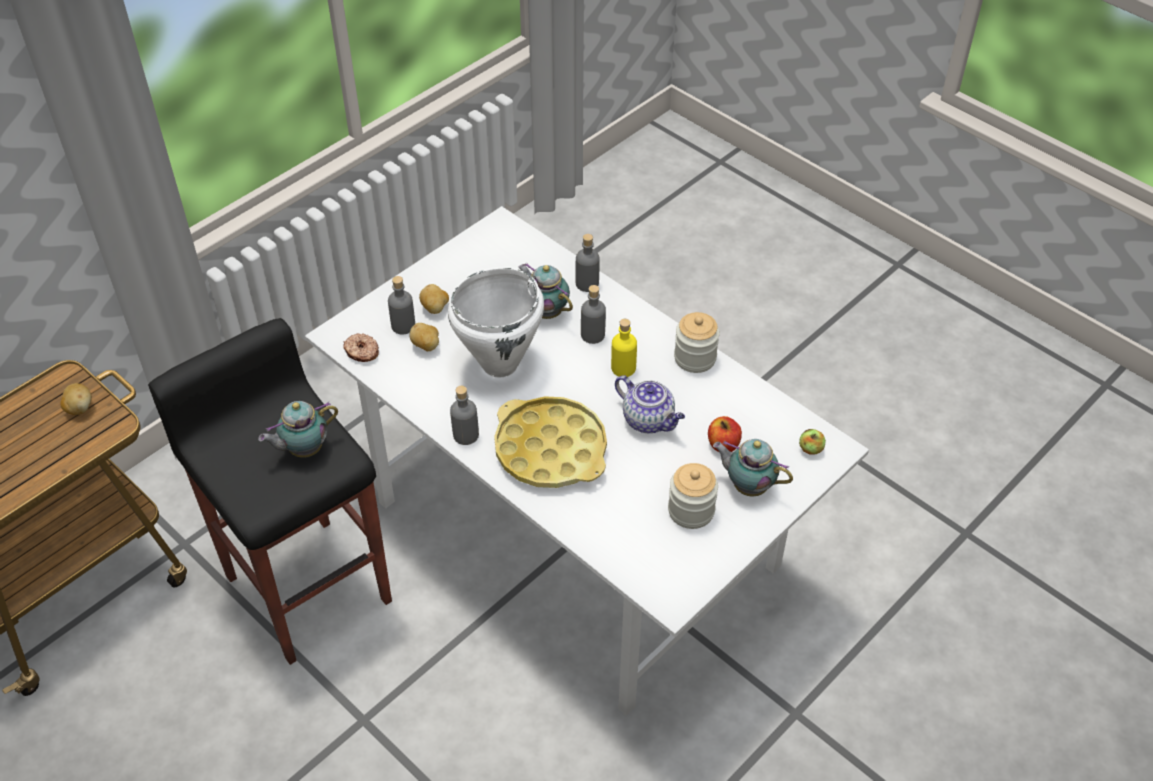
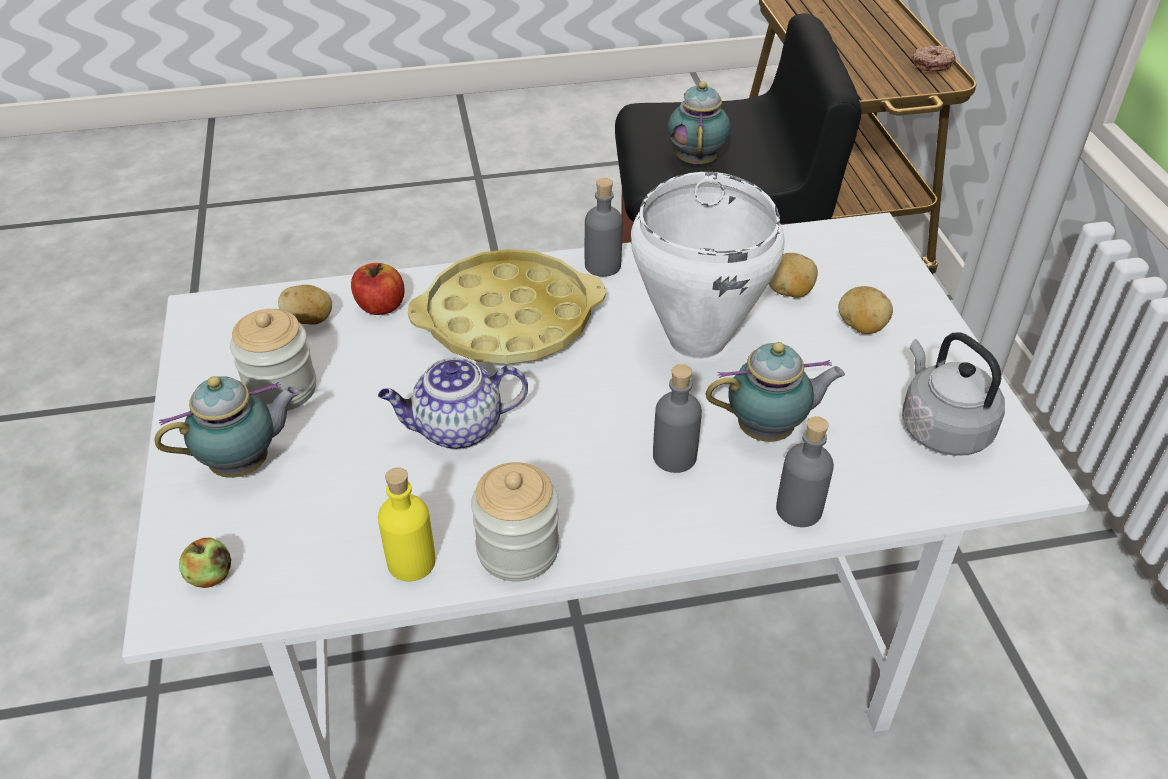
camera: 125 degrees right, 5 degrees down
potato [60,383,92,415] -> potato moved to [278,285,332,325]
donut [343,333,379,362] -> donut moved to [912,45,956,72]
grey bottle [388,276,415,334] -> none
yellow bottle [611,319,637,377] -> yellow bottle moved to [378,467,436,581]
apple [708,416,742,452] -> apple moved to [351,263,404,315]
none -> grey kettle [902,332,1005,456]

